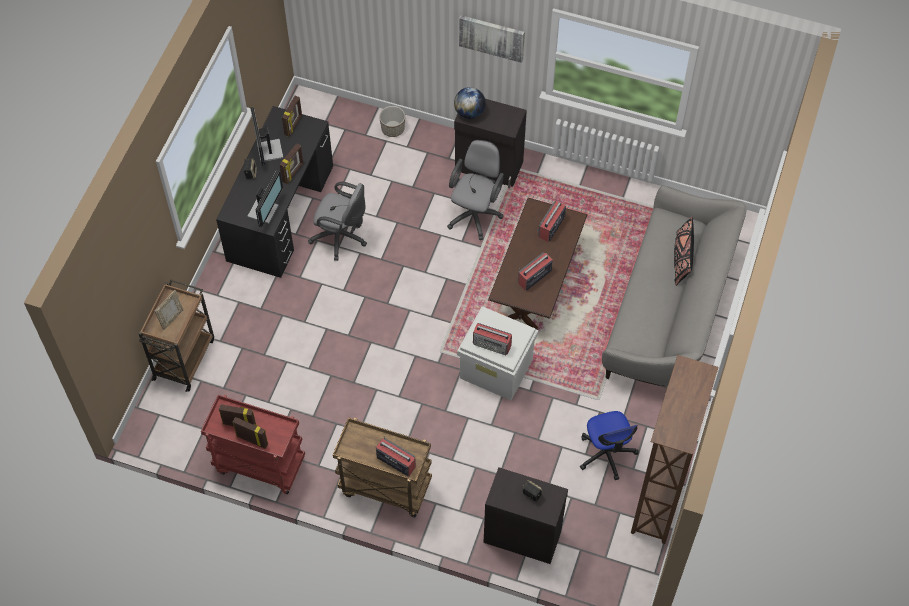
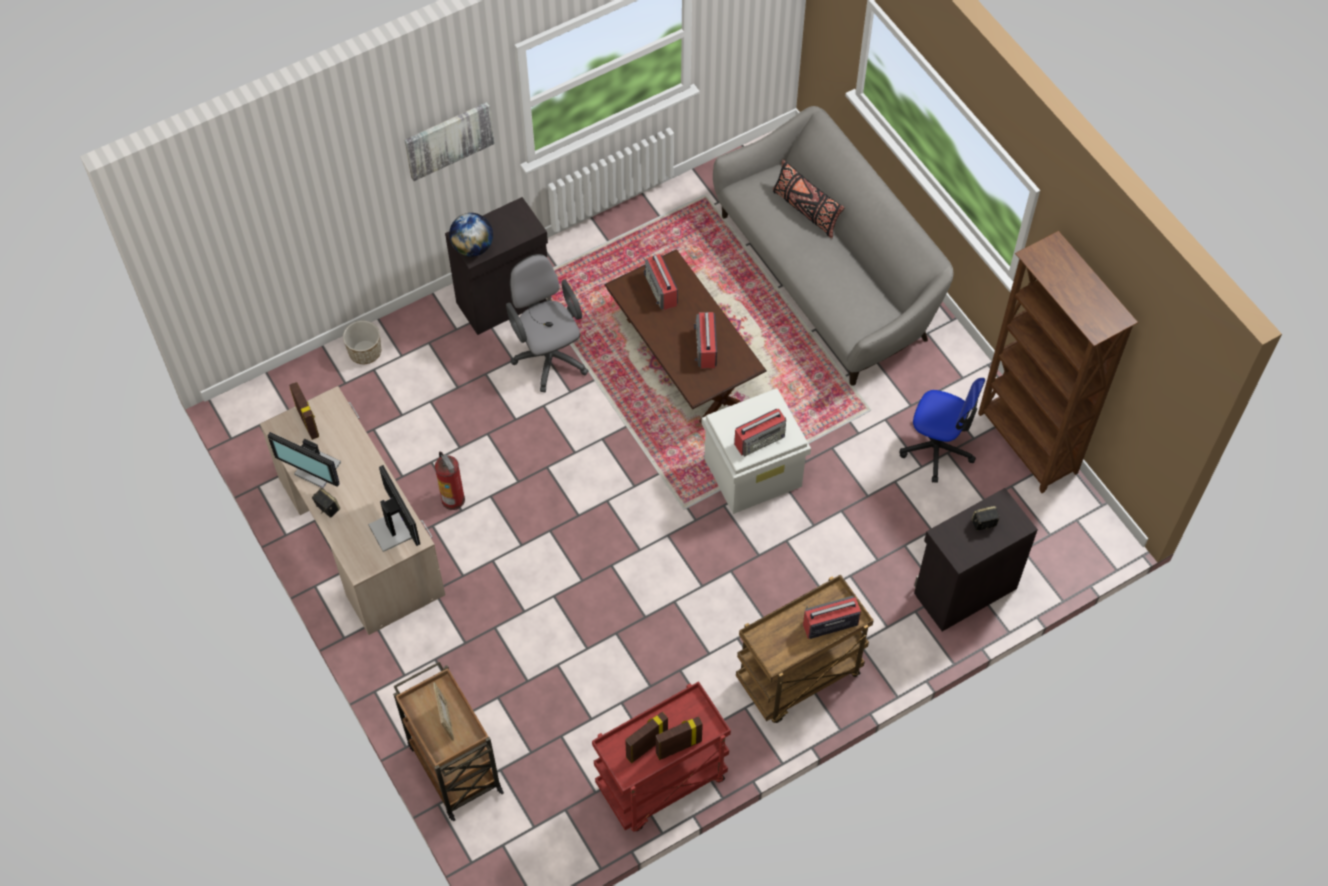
camera: 50 degrees left, 0 degrees up
black desk [216,106,333,278] -> beige desk [260,386,445,635]
picture frame [280,143,303,184] -> none
grey office chair [308,182,367,261] -> fire extinguisher [435,452,465,510]

